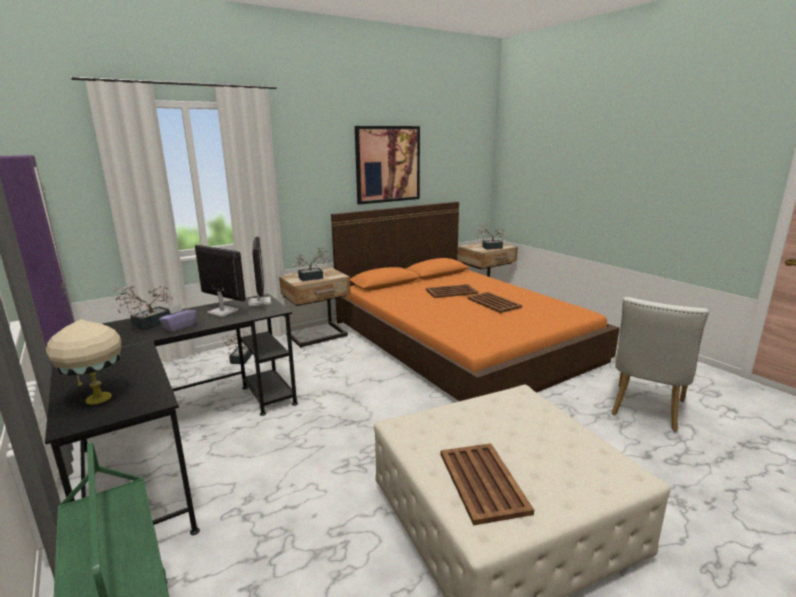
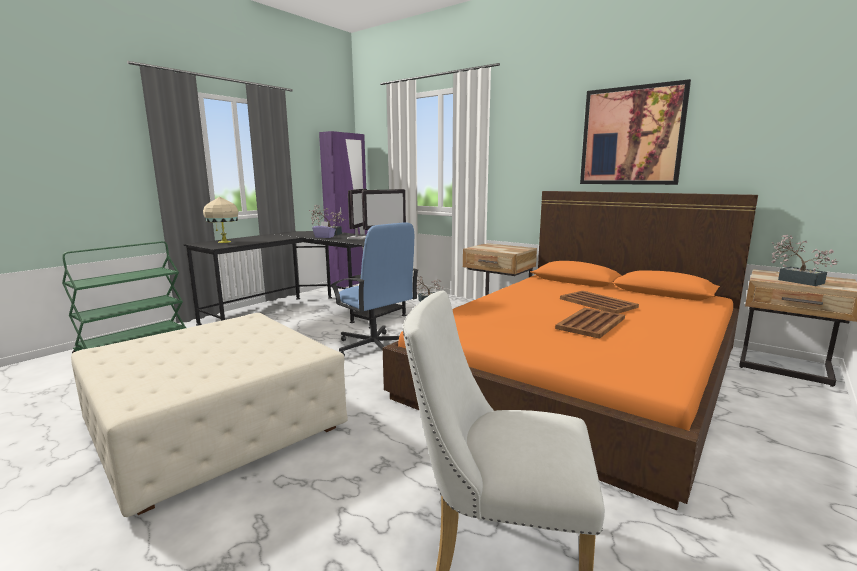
camera: 70 degrees right, 5 degrees down
potted plant [292,247,331,281] -> none
brown tray [441,443,534,526] -> none
none -> blue office chair [330,222,418,356]

